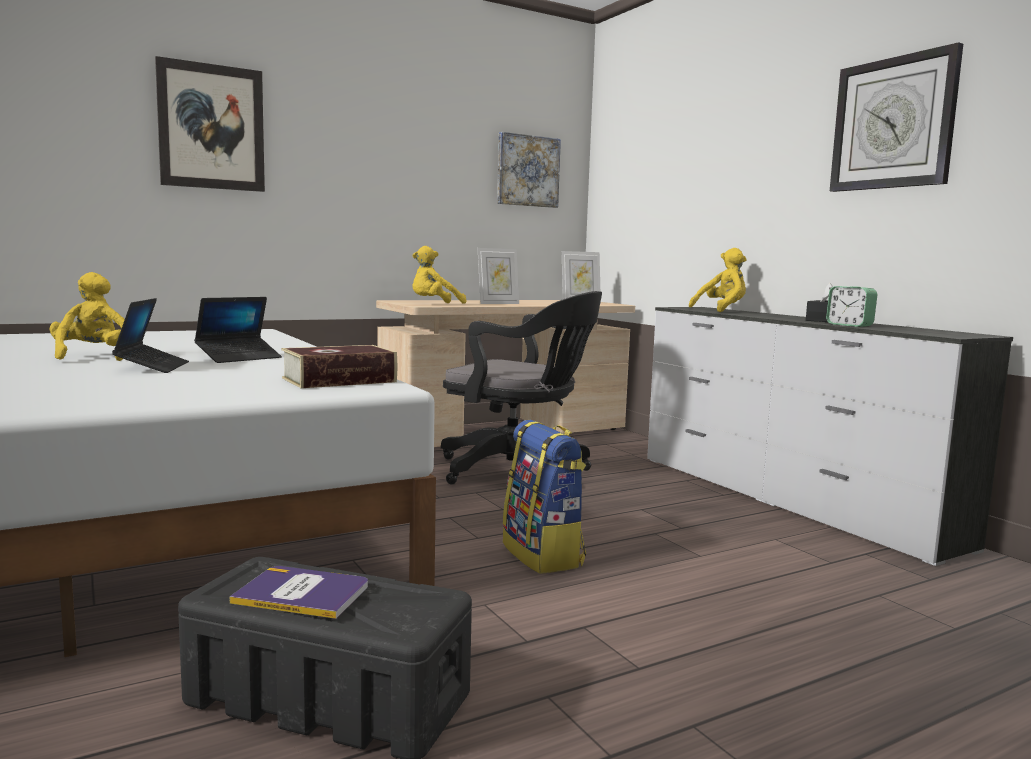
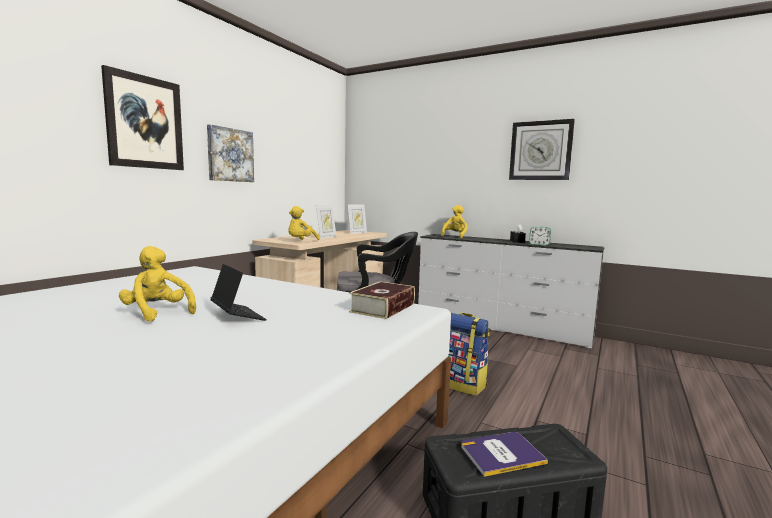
camera: 30 degrees left, 0 degrees up
laptop [194,297,282,363] -> none
picture [497,132,561,208] -> picture moved to [207,124,254,182]

